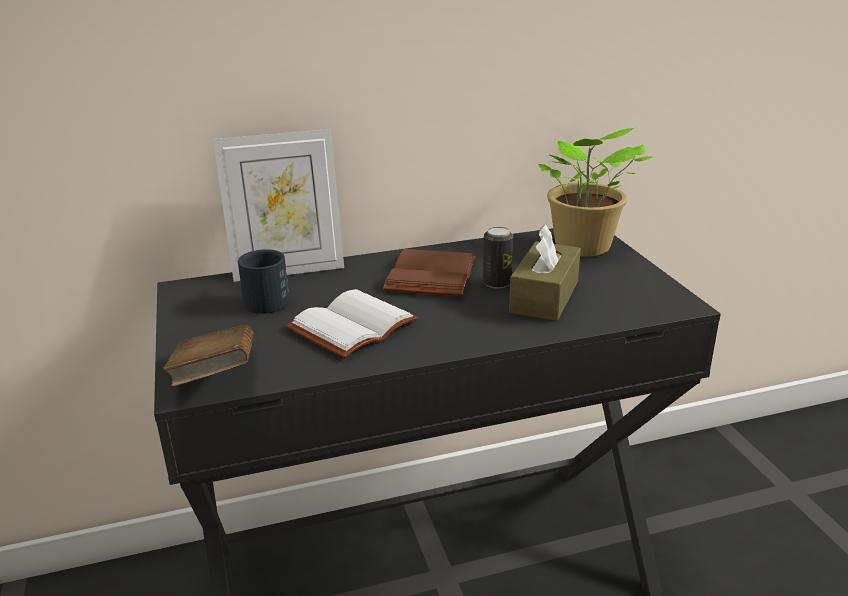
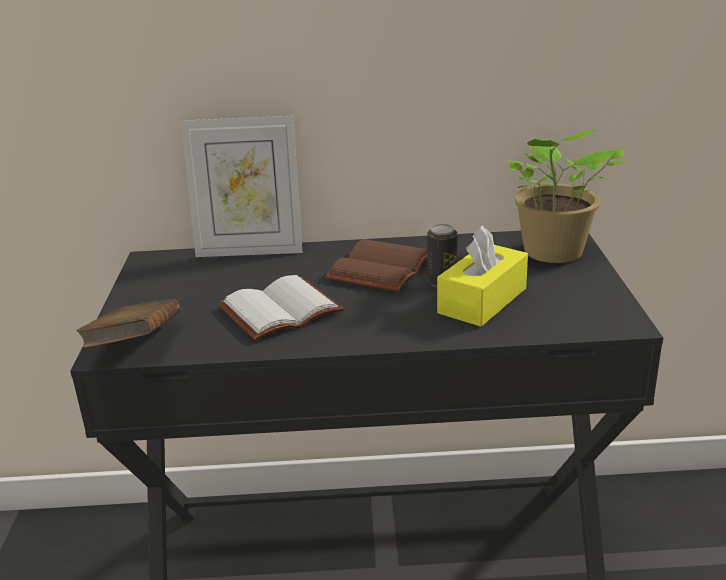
camera: 15 degrees right, 0 degrees up
black mug [238,249,290,314] -> none
brown tissue box [509,224,581,321] -> yellow tissue box [437,226,528,327]

